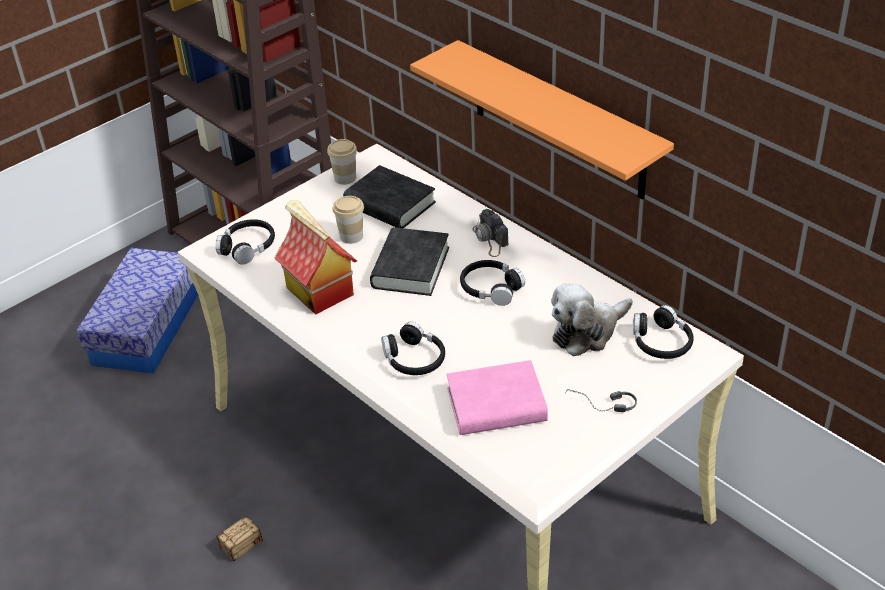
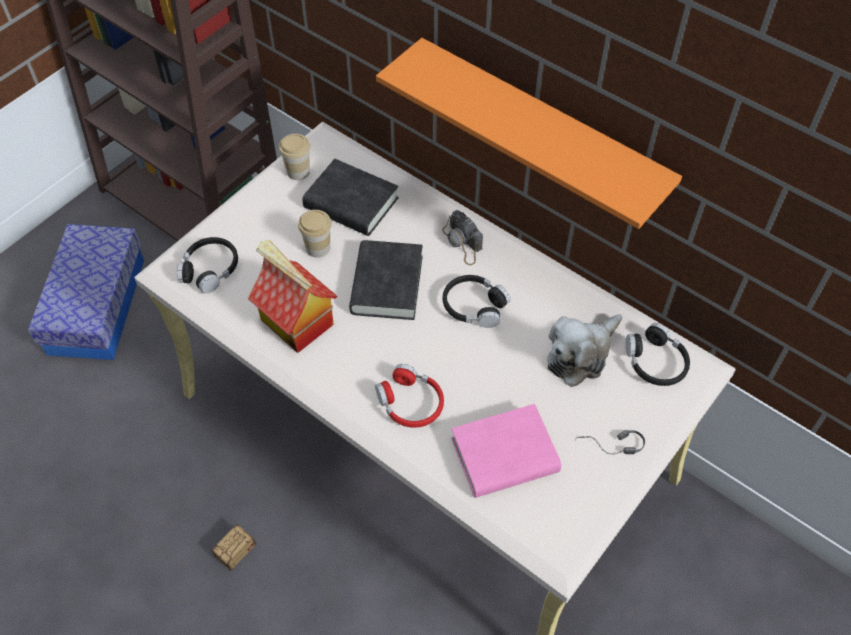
camera: 10 degrees left, 15 degrees up
black headphones [381,322,445,375] -> red headphones [375,364,444,428]

